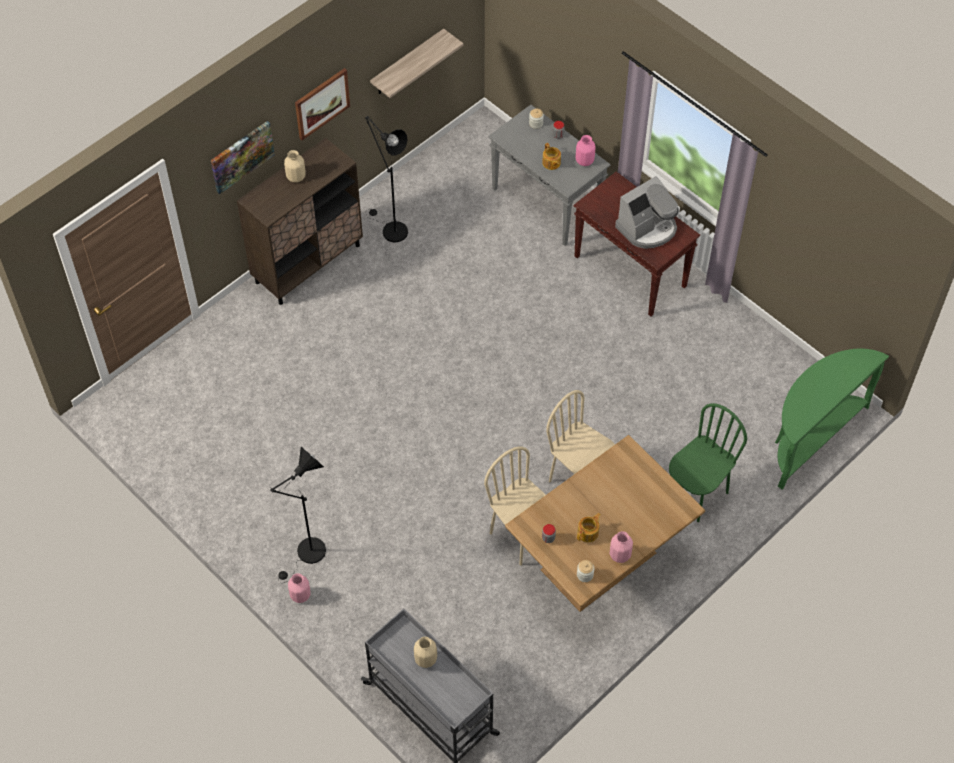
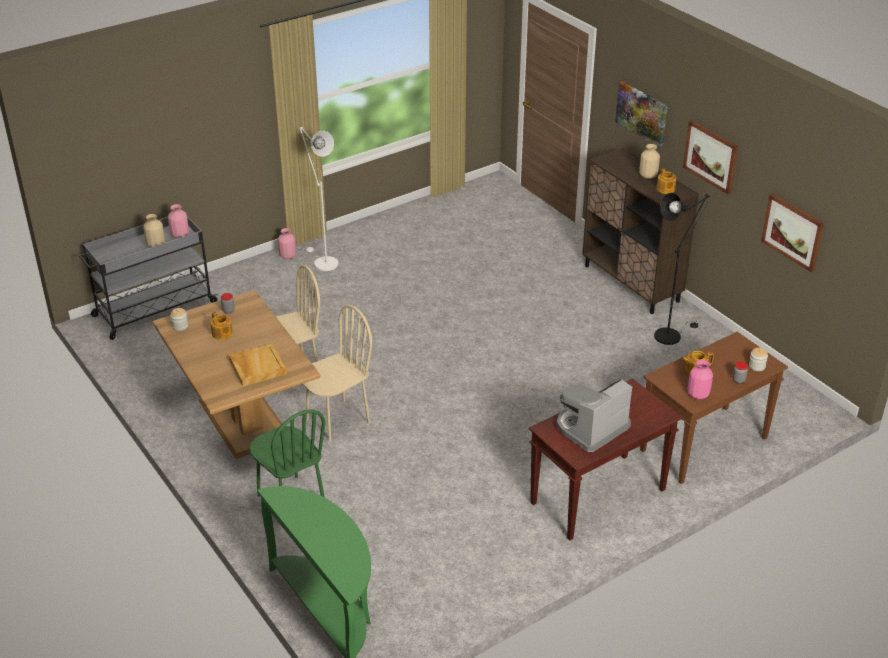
camera: 100 degrees right, 20 degrees down
black floor lamp [270,447,326,583] -> white floor lamp [299,127,338,271]
shelf [370,29,464,98] -> picture [761,194,824,272]
grey console table [488,105,611,246] -> brown console table [640,332,788,484]
pink vase [610,531,633,563] -> pink vase moved to [168,204,189,238]
coffee machine [615,176,679,249] -> coffee machine turned 75 degrees clockwise [557,379,632,452]
none -> beige tray [229,344,287,386]
none -> teapot [656,168,676,194]

